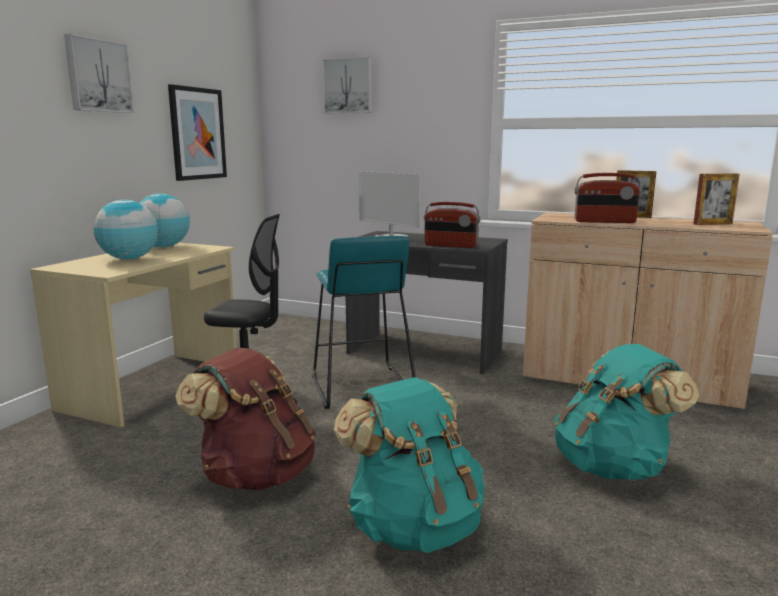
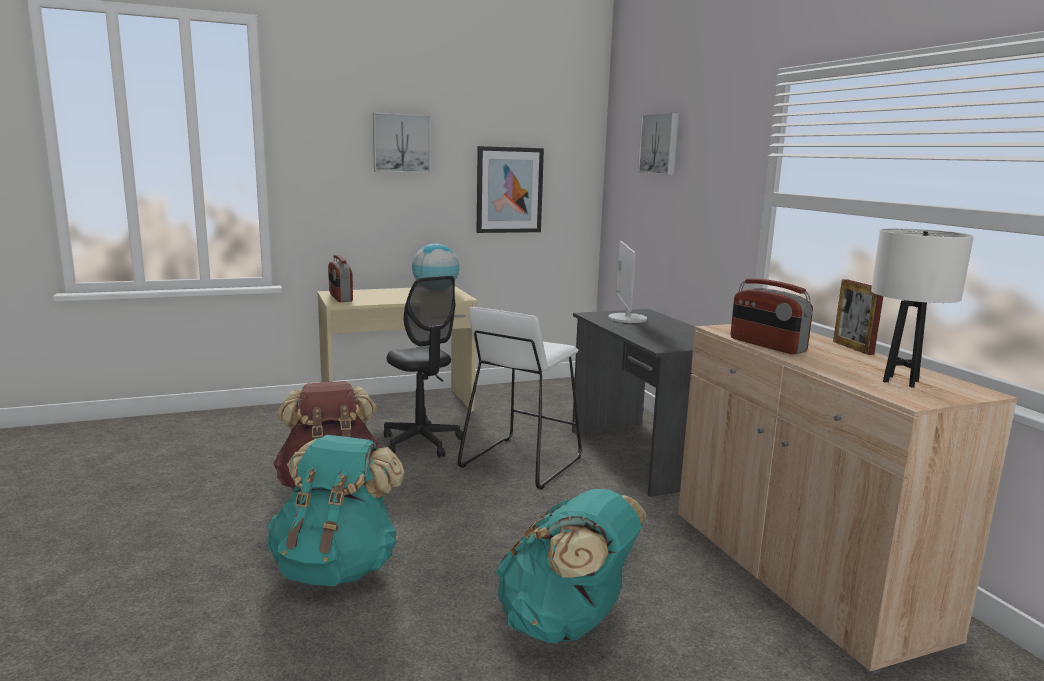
camera: 45 degrees right, 0 degrees up
globe [94,200,158,260] -> none
turquoise stool [313,236,416,409] -> white stool [458,307,581,490]
radio [424,202,480,248] -> radio moved to [328,255,353,302]
picture frame [693,174,739,225] -> white table lamp [871,228,974,388]

